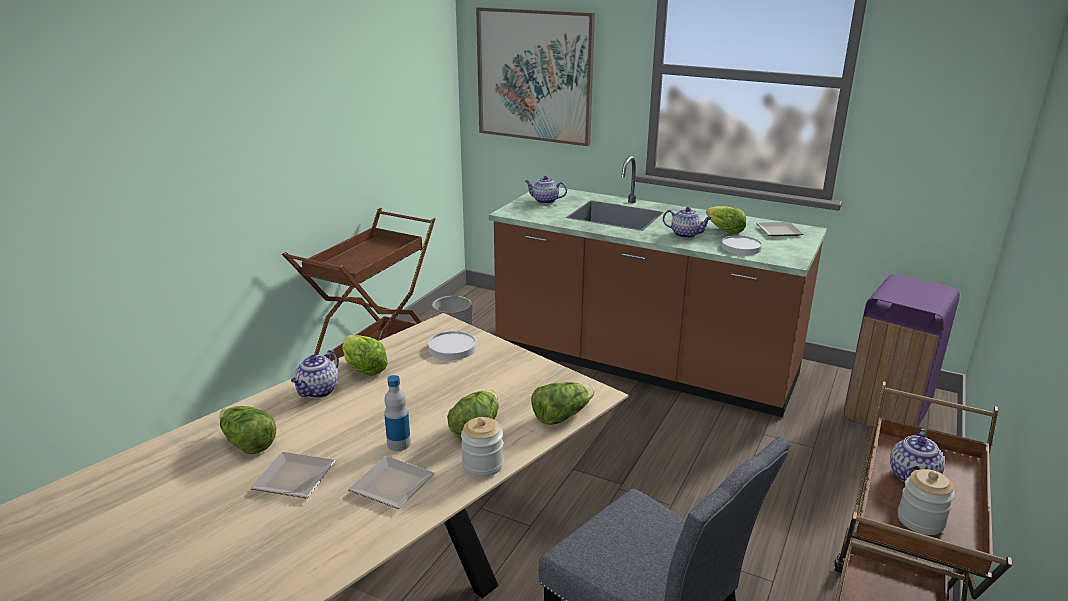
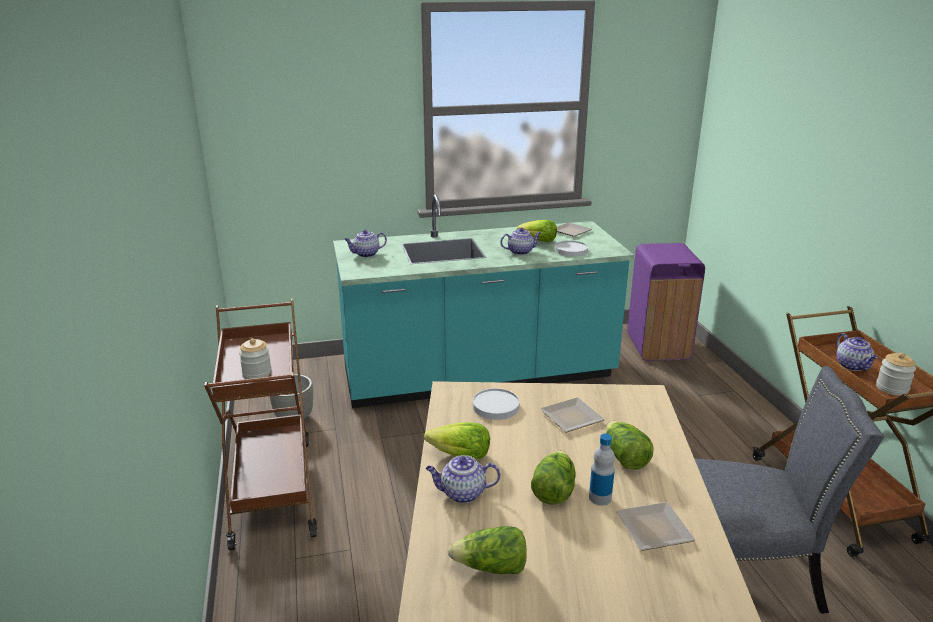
camera: 40 degrees left, 0 degrees up
plate [250,452,336,498] -> plate moved to [540,397,605,433]
teapot [291,350,339,398] -> teapot turned 105 degrees clockwise [426,455,500,503]
jar [461,417,504,477] -> jar moved to [239,338,272,379]
picture [476,7,595,146] -> none
brown counter [489,156,827,418] -> turquoise counter [333,195,634,408]
lettuce [531,382,595,425] -> lettuce moved to [531,451,576,505]

